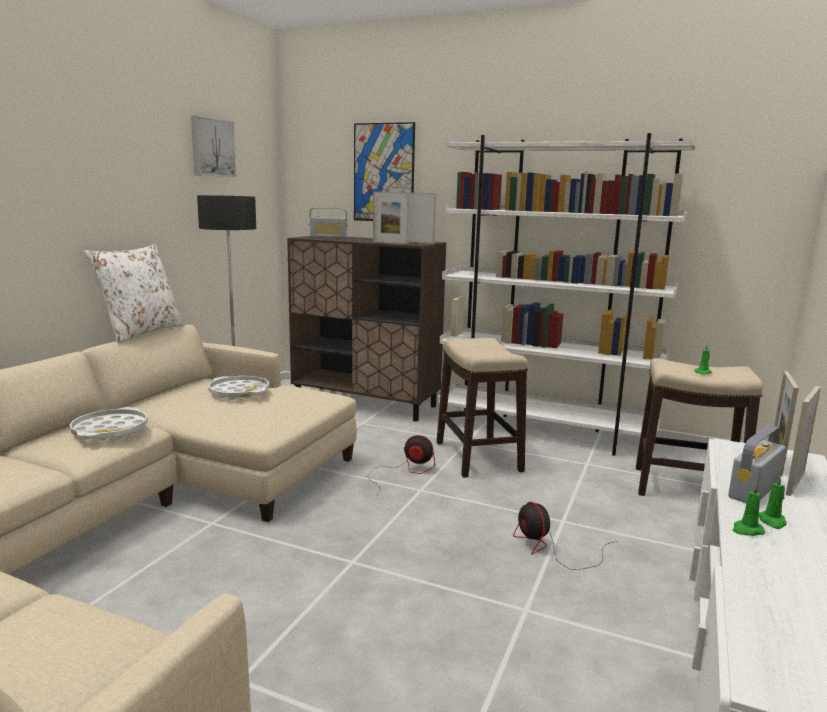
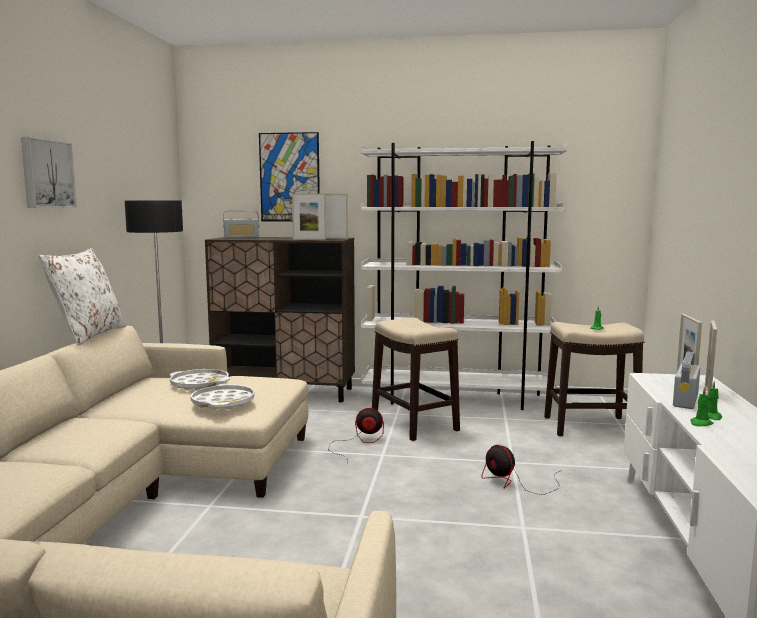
camera: 15 degrees left, 5 degrees down
white tray [70,407,148,441] -> white tray moved to [191,383,255,410]
picture [191,115,236,177] -> picture moved to [21,137,77,208]

